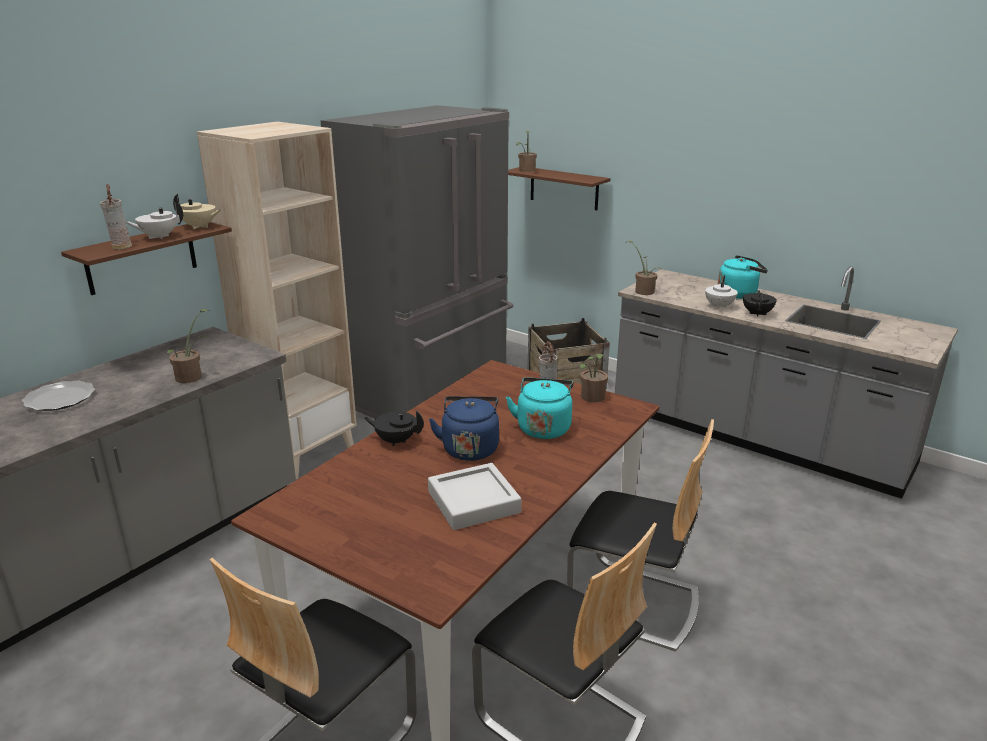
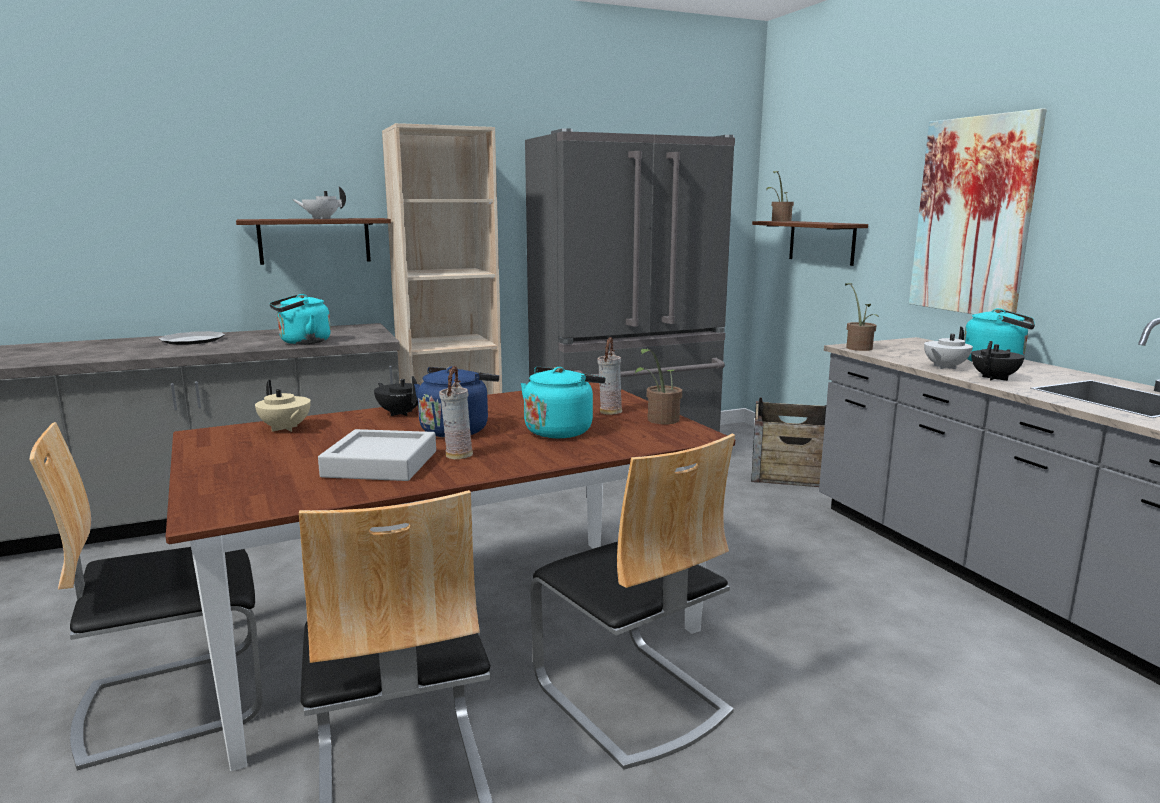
camera: 30 degrees right, 10 degrees down
vase [100,184,132,249] -> vase moved to [439,366,473,459]
potted plant [167,309,207,383] -> turquoise kettle [269,294,331,345]
beige teapot [173,194,221,229] -> beige teapot moved to [255,380,311,432]
none -> picture [909,108,1047,314]

